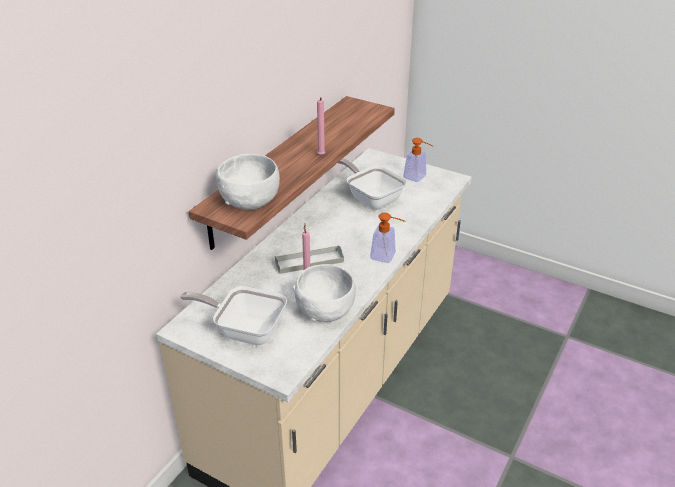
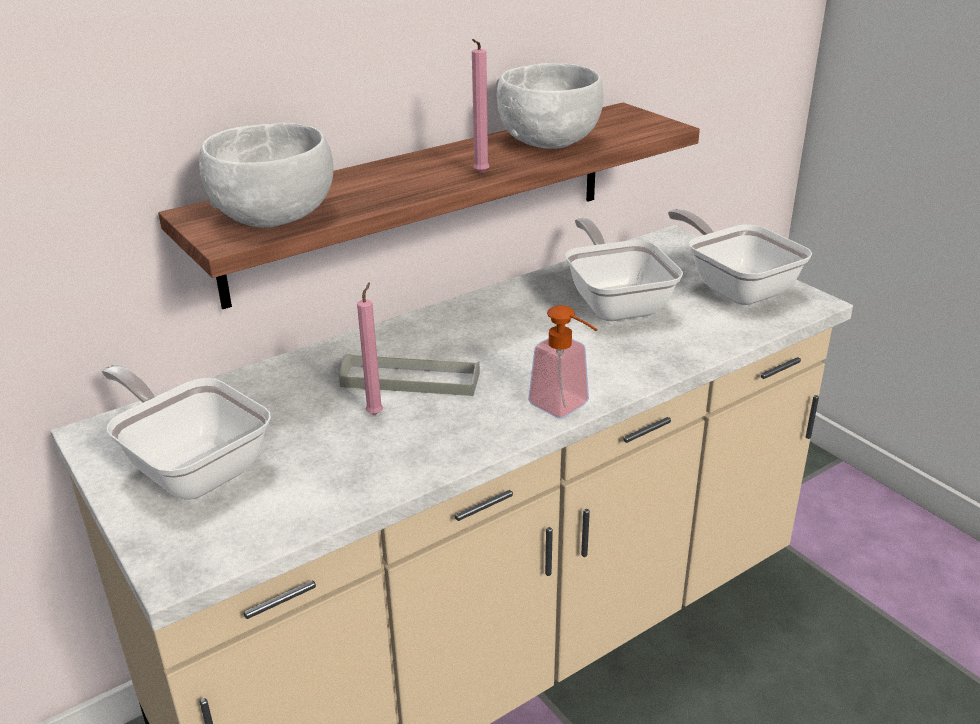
camera: 25 degrees right, 5 degrees down
white bowl [293,264,356,322] -> white bowl moved to [496,63,604,149]
soap dispenser [403,138,433,182] -> frying pan [668,209,812,305]

